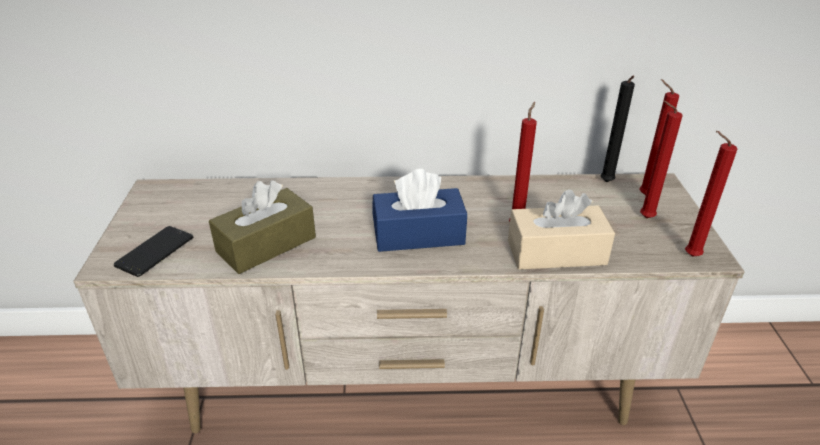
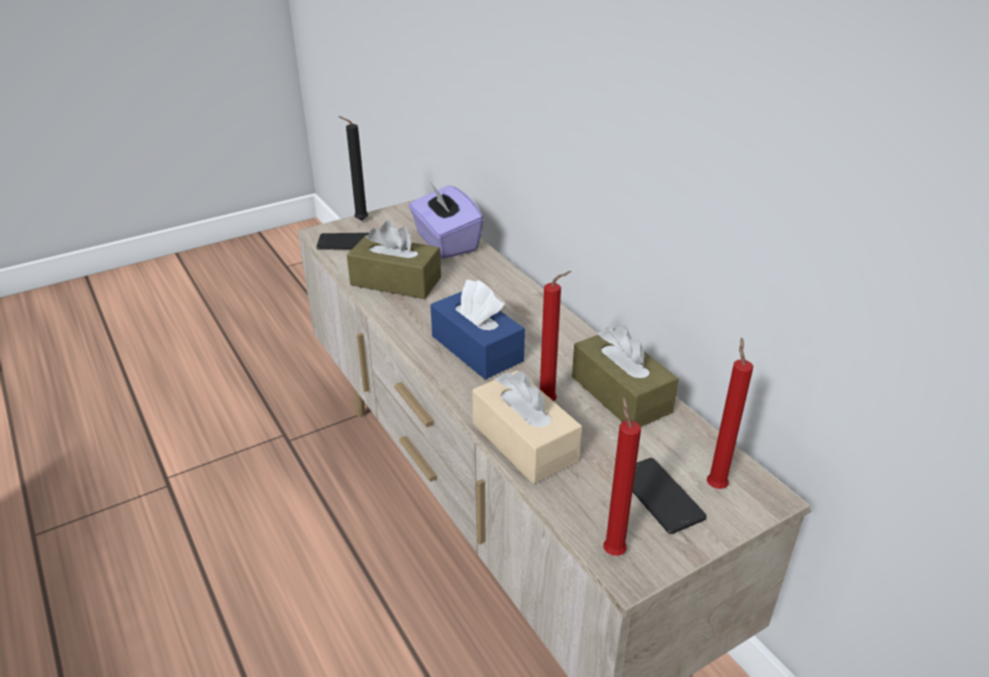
camera: 60 degrees right, 0 degrees up
black candle [601,76,635,182] -> black candle moved to [339,116,368,221]
red candle [640,101,682,218] -> phone [632,458,707,534]
none -> purple tissue box [409,181,484,259]
none -> brown tissue box [572,325,679,427]

